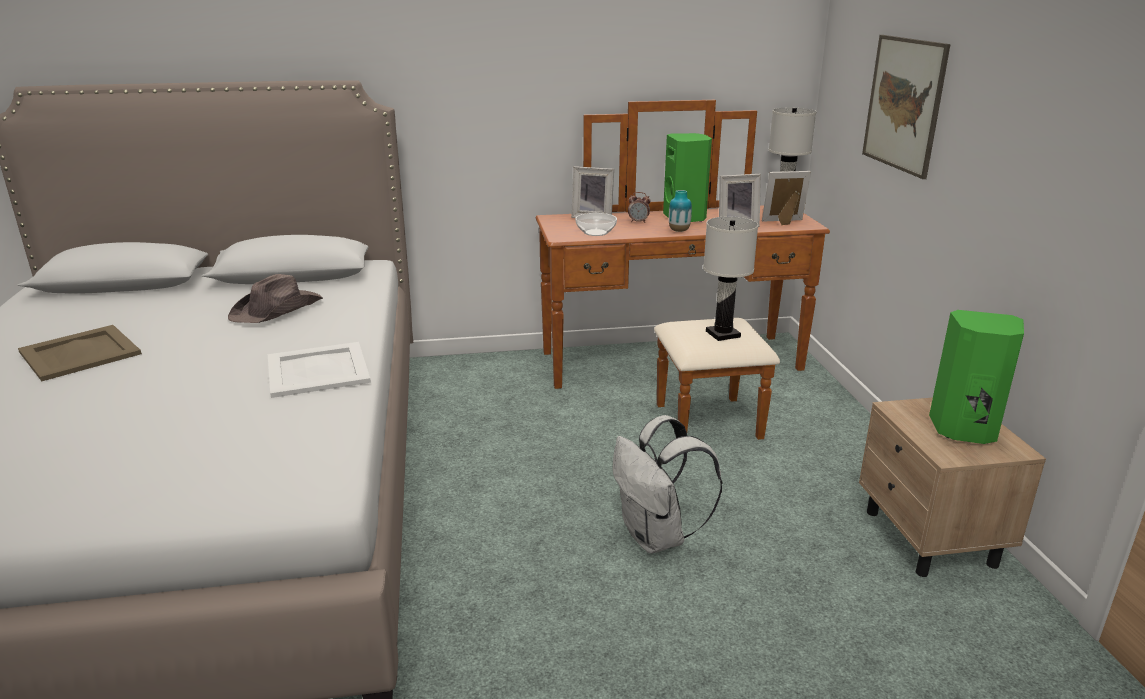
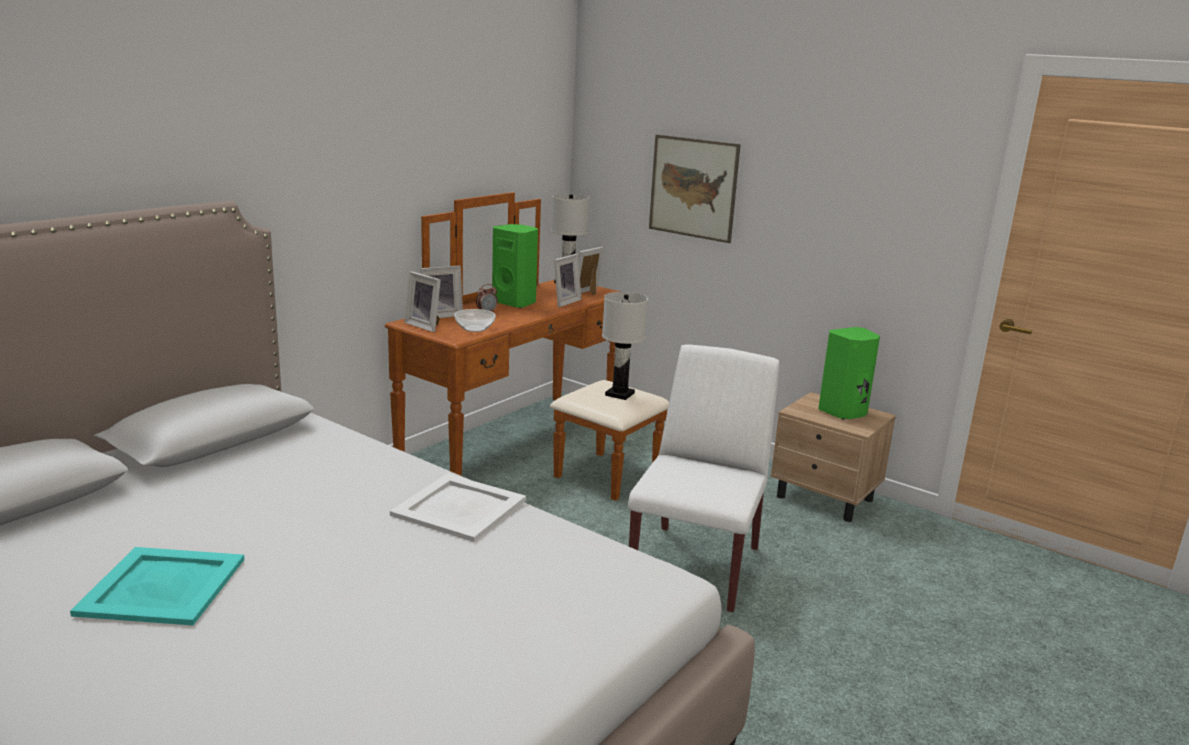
camera: 45 degrees left, 5 degrees down
beige tray [18,325,142,381] -> turquoise tray [70,547,244,625]
brown hat [228,274,323,323] -> none
white backpack [613,415,723,554] -> white chair [628,344,779,613]
vase [669,190,692,232] -> none
none -> picture frame [404,271,441,332]

